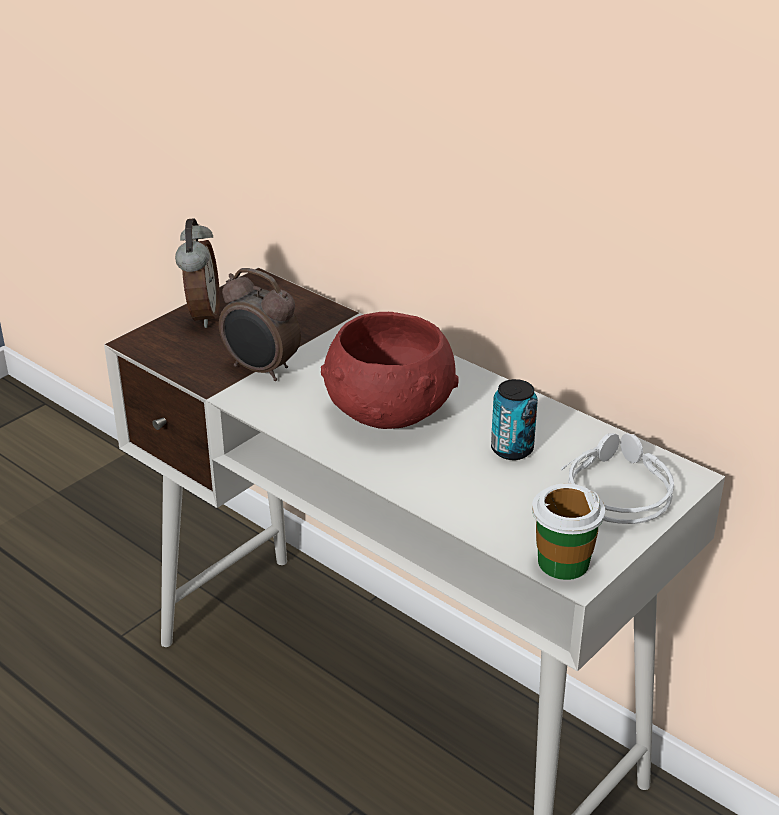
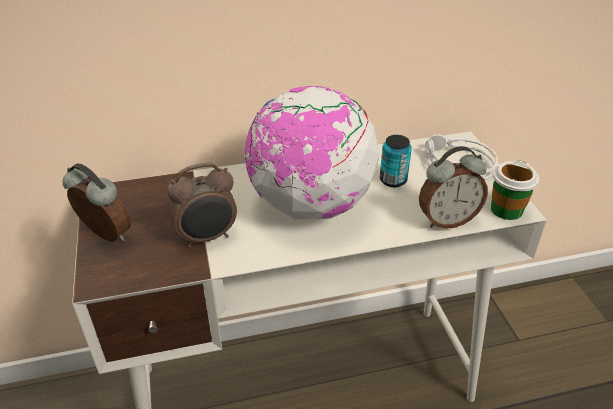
camera: 55 degrees left, 5 degrees up
red bowl [321,312,459,429] -> globe [244,86,379,219]
none -> alarm clock [419,146,488,229]

